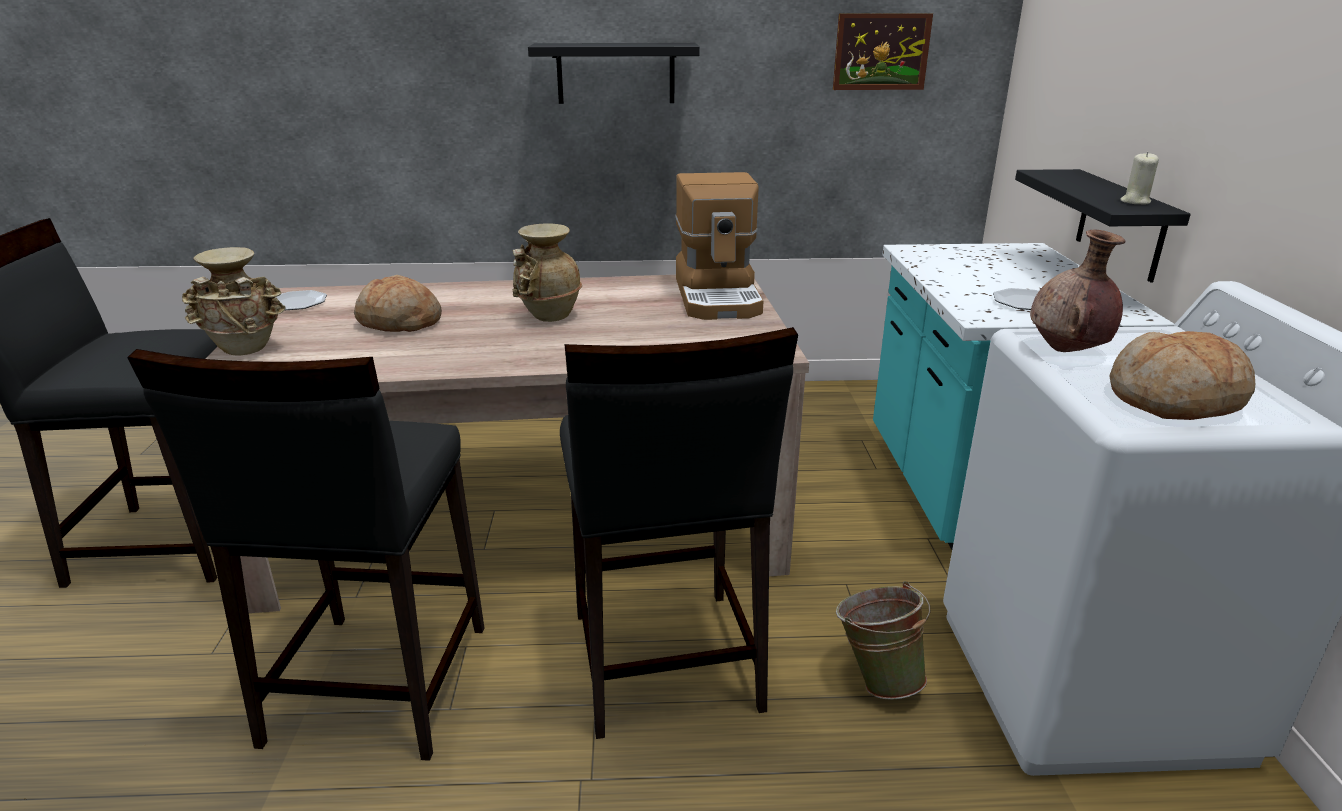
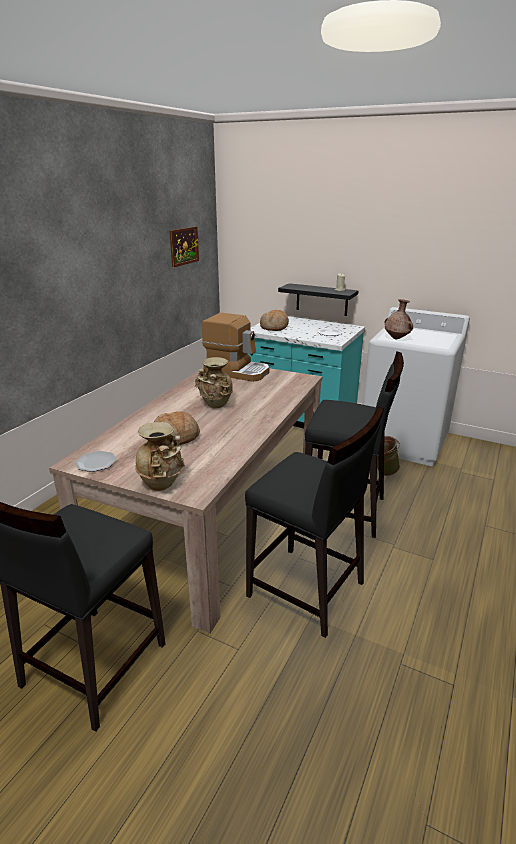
camera: 60 degrees left, 0 degrees up
black shelf [528,43,700,104] -> none
bread [1109,331,1255,420] -> bread moved to [260,310,289,331]

